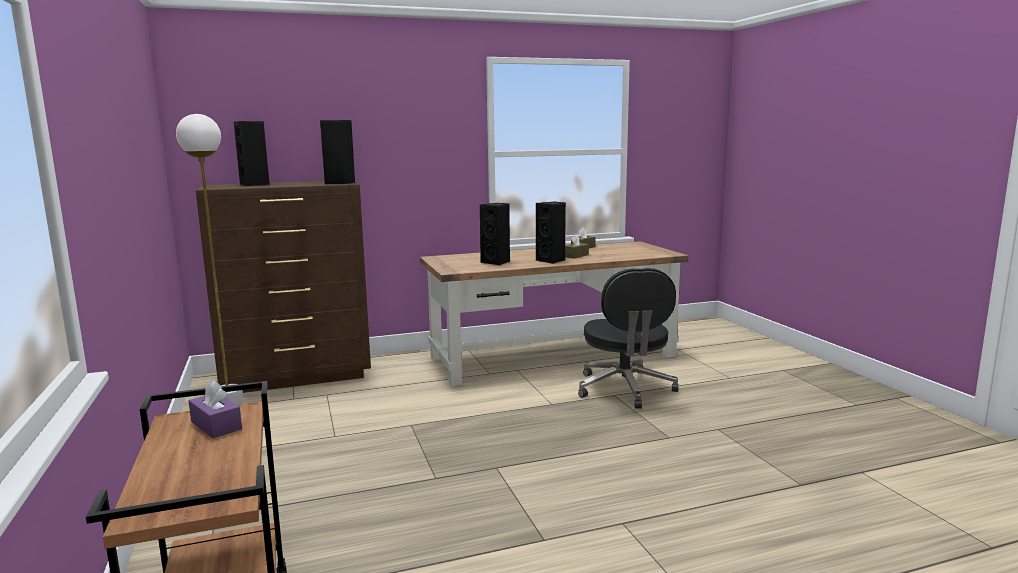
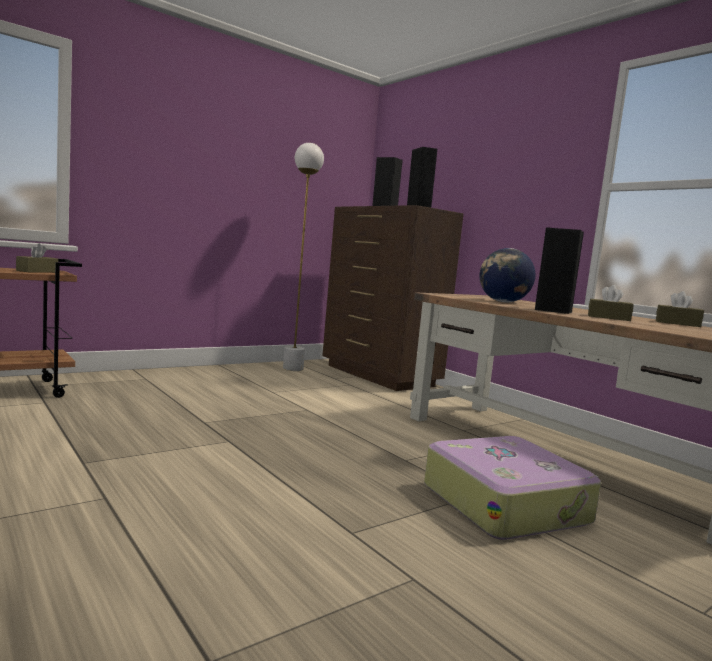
camera: 70 degrees right, 5 degrees down
purple tissue box [189,381,242,438] -> brown tissue box [16,243,58,273]
black speaker [480,203,510,265] -> globe [480,248,535,302]
black office chair [578,268,679,409] -> suitcase [424,436,601,540]

